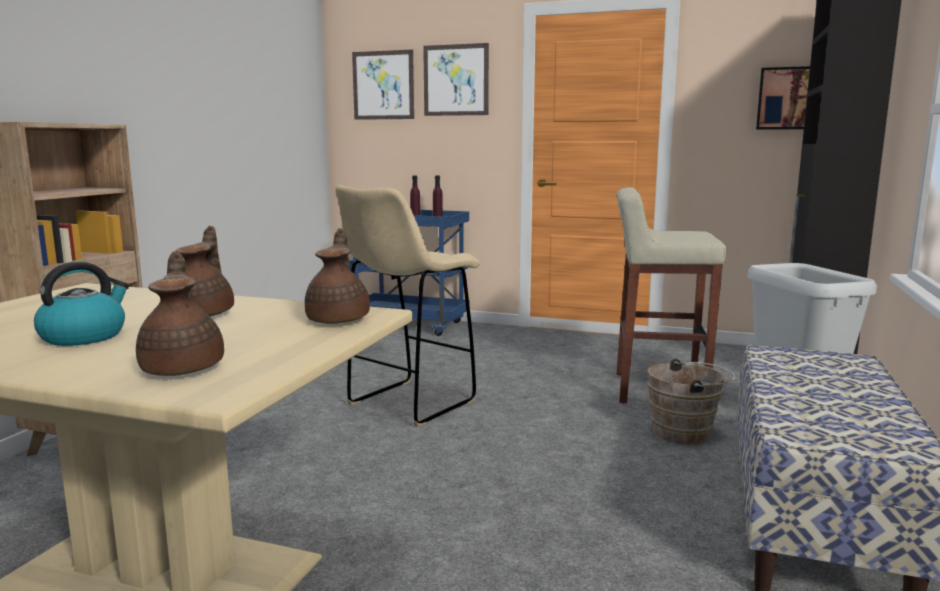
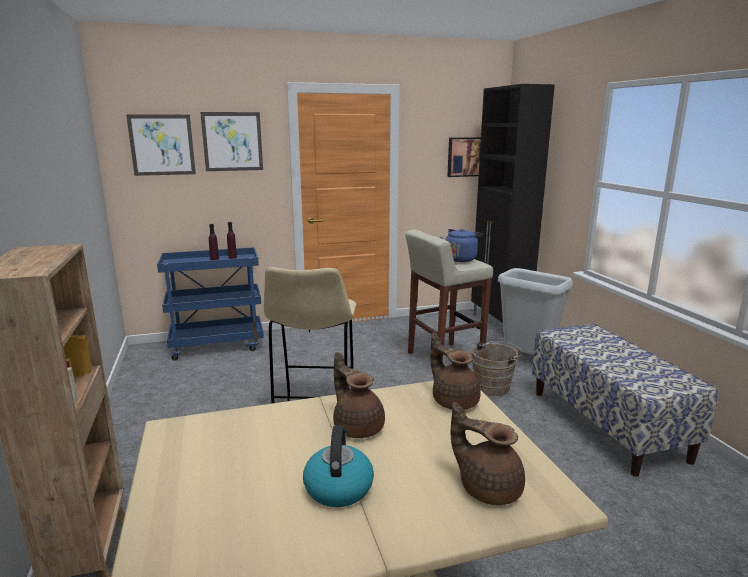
camera: 35 degrees left, 5 degrees up
none -> blue kettle [440,229,483,262]

